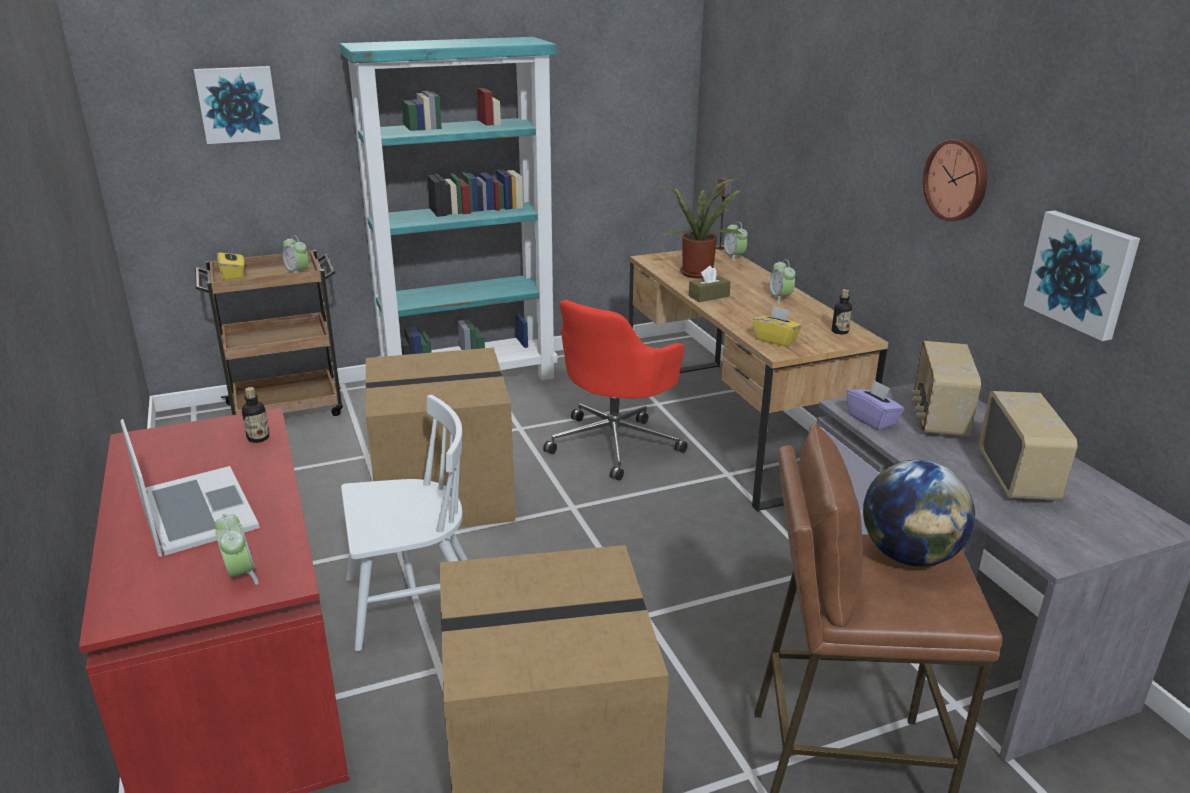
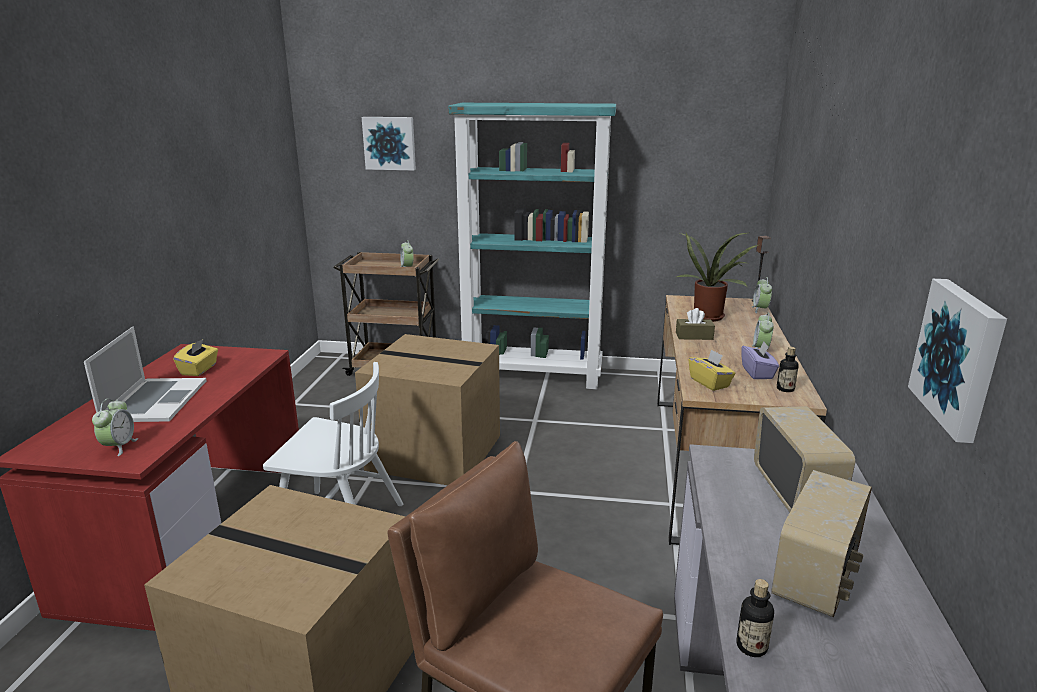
camera: 30 degrees right, 5 degrees down
yellow tissue box [217,247,244,281] -> yellow tissue box moved to [173,339,218,376]
bottle [242,387,269,443] -> bottle moved to [737,579,774,657]
red office chair [543,300,688,481] -> none
purple tissue box [847,380,905,431] -> purple tissue box moved to [741,341,779,379]
globe [863,460,975,567] -> none
radio [911,341,981,437] -> radio turned 135 degrees clockwise [754,406,855,512]
wall clock [923,139,987,221] -> none

